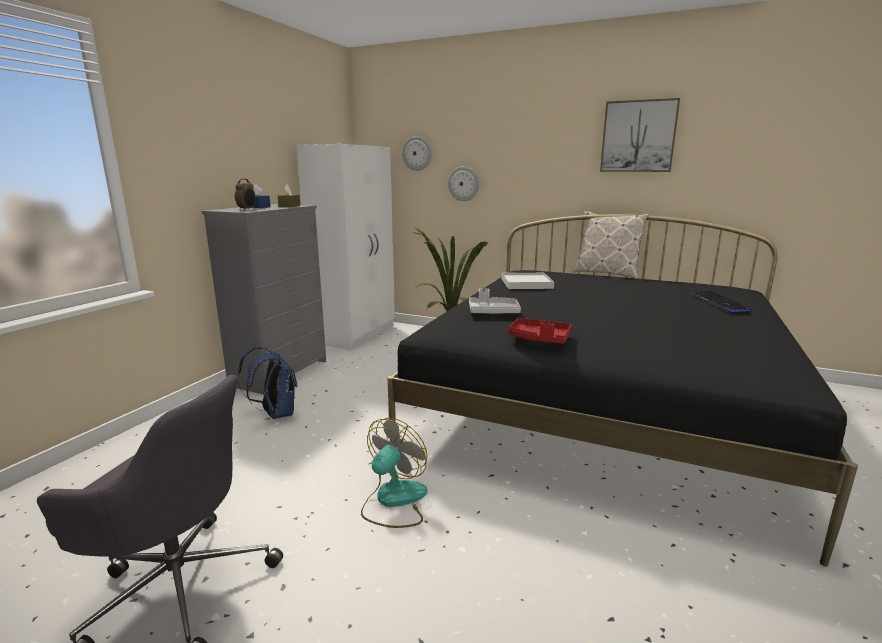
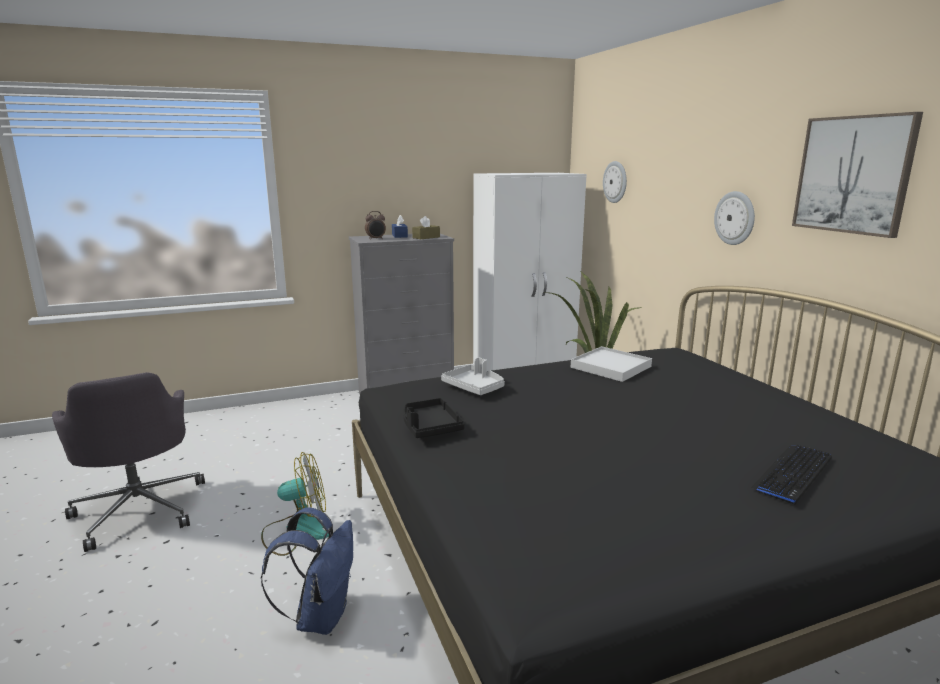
camera: 45 degrees right, 0 degrees up
blue backpack [238,347,297,419] -> blue backpack moved to [261,507,353,635]
wall clock [448,166,479,201] -> wall clock moved to [714,191,755,245]
red tray [509,318,572,344] -> black tray [403,398,465,438]
pillow [572,211,649,279] -> none

